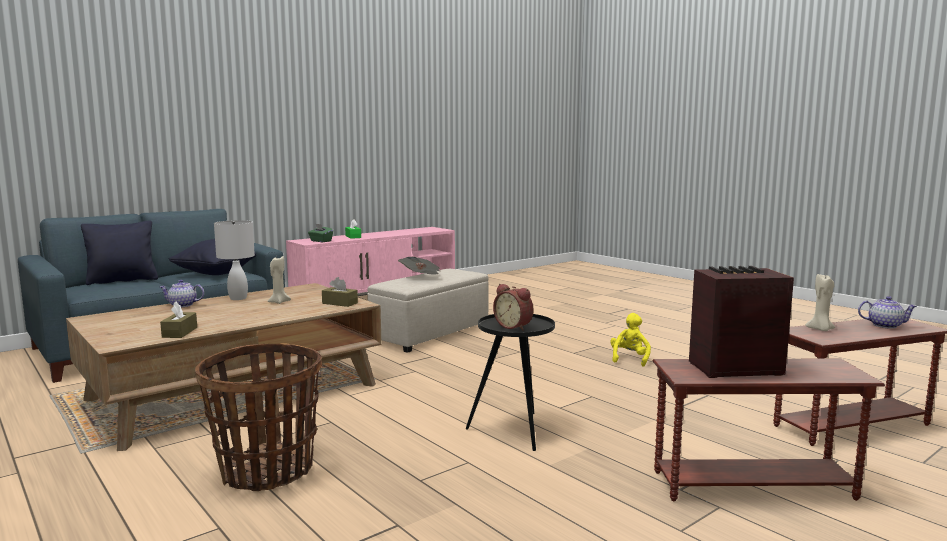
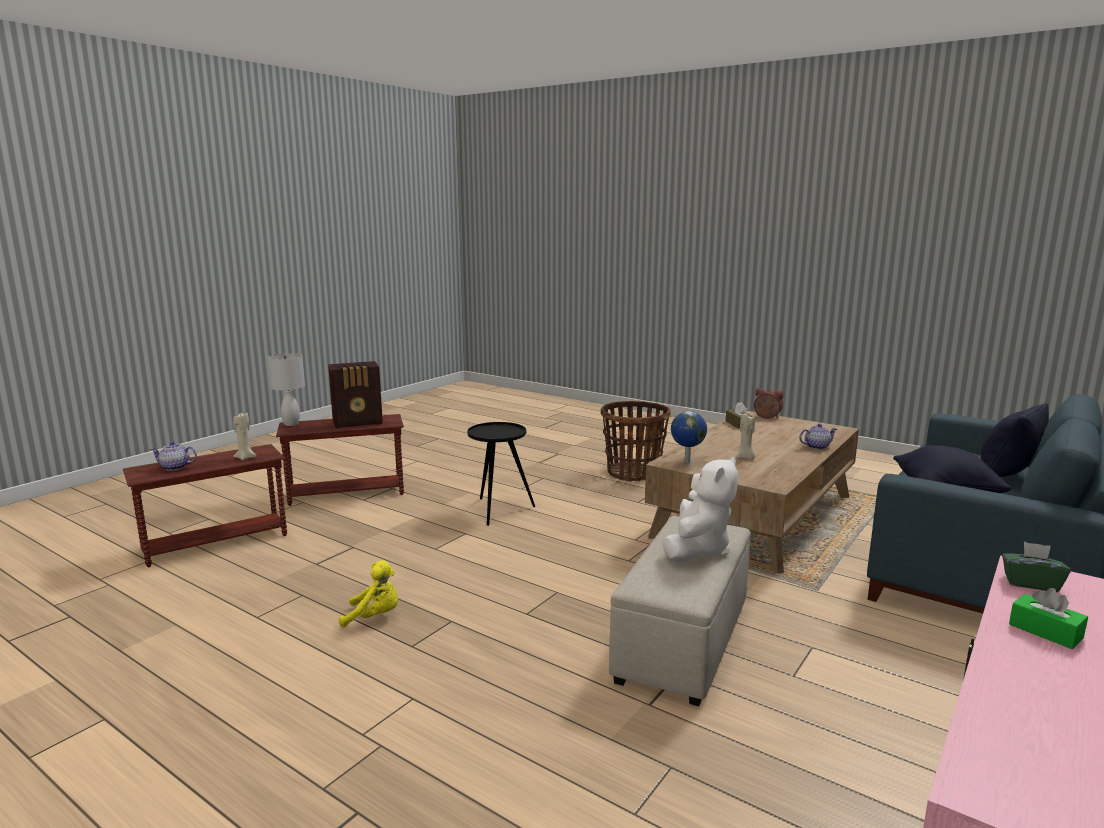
camera: 165 degrees right, 5 degrees up
white table lamp [214,220,255,300] -> white table lamp moved to [267,353,305,426]
brown tissue box [322,277,358,307] -> globe [671,411,707,463]
newspaper [398,257,440,275] -> white plush toy [663,456,738,562]
alarm clock [493,284,534,331] -> alarm clock moved to [754,388,783,419]
yellow plush toy [610,313,651,367] -> yellow plush toy turned 90 degrees counterclockwise [339,560,398,627]

